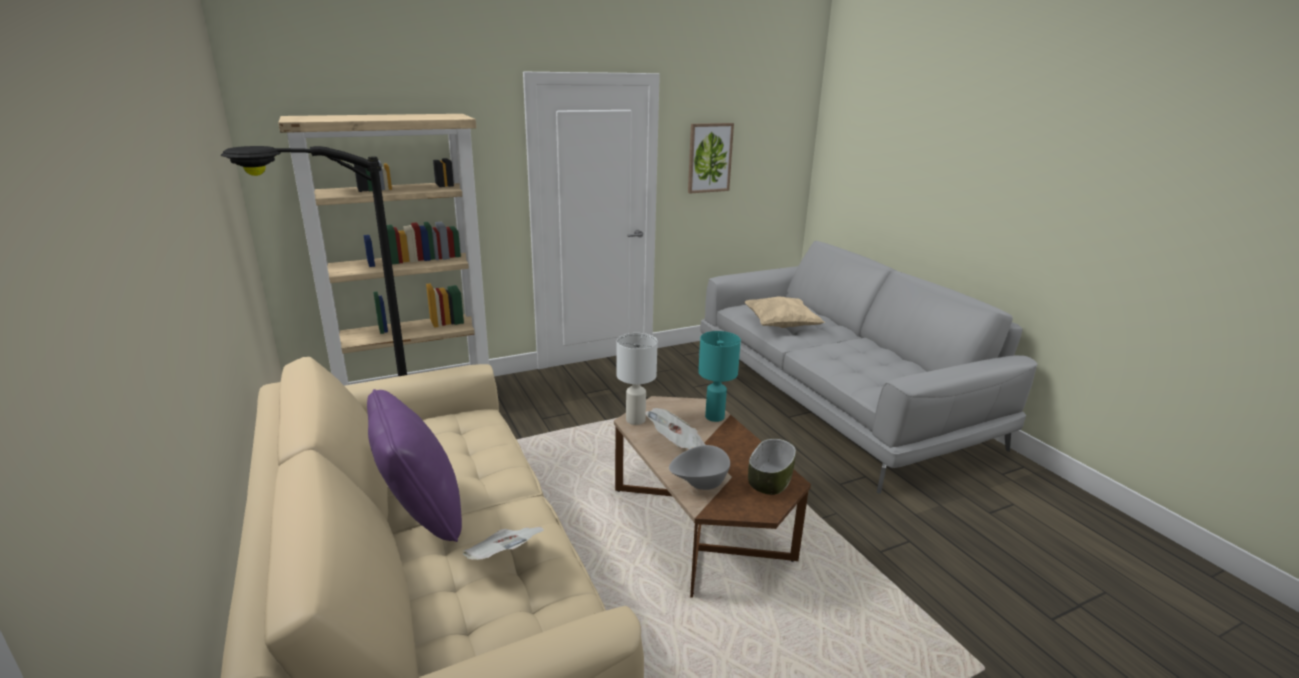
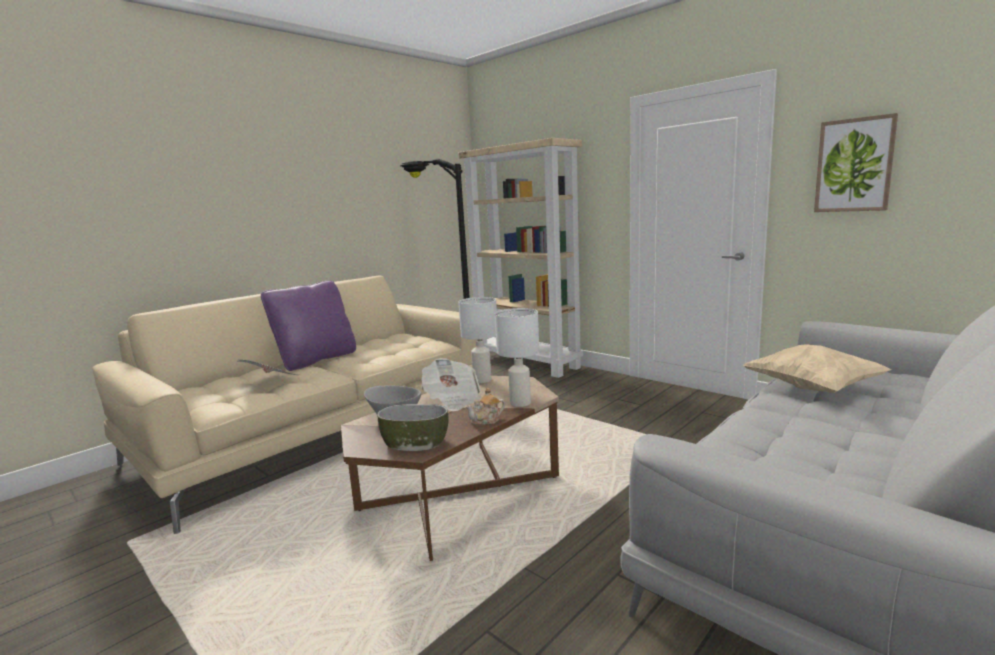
camera: 70 degrees right, 10 degrees down
turquoise table lamp [698,331,741,422] -> white table lamp [495,308,539,407]
none -> teapot [466,388,505,425]

